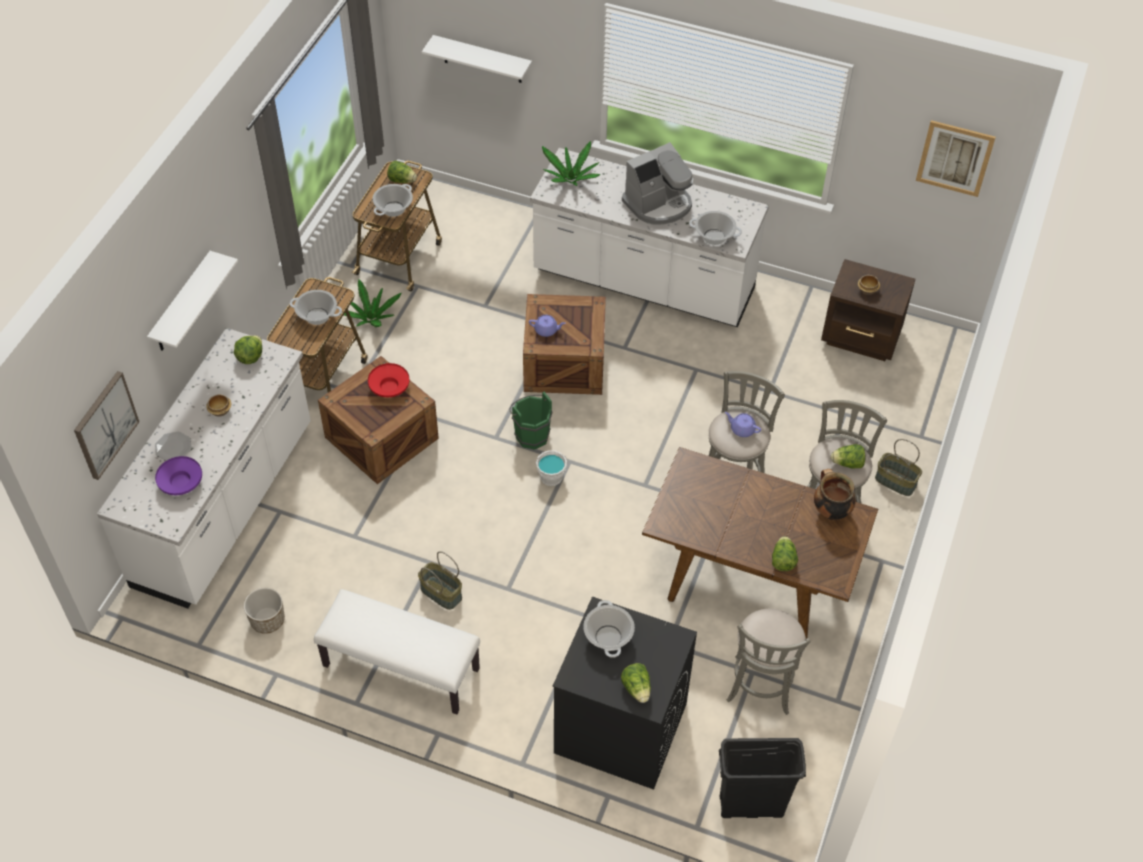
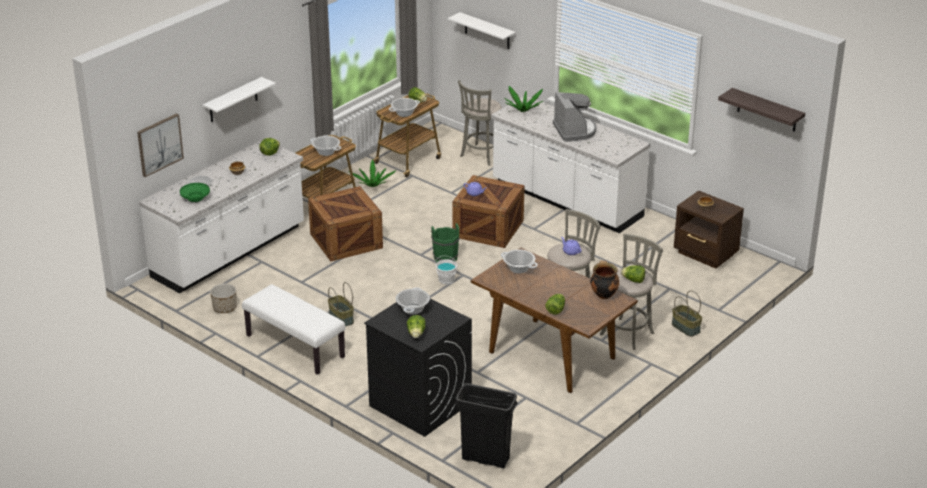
camera: 20 degrees right, 20 degrees down
purple bowl [155,456,202,495] -> green bowl [180,183,210,202]
red bowl [368,363,409,397] -> none
coffee machine [622,142,693,225] -> coffee machine turned 90 degrees counterclockwise [553,92,596,142]
cooking pot [689,211,742,245] -> cooking pot moved to [501,249,538,273]
grey stool [727,609,810,715] -> grey stool moved to [458,80,502,166]
picture [916,120,996,197] -> shelf [718,88,805,132]

